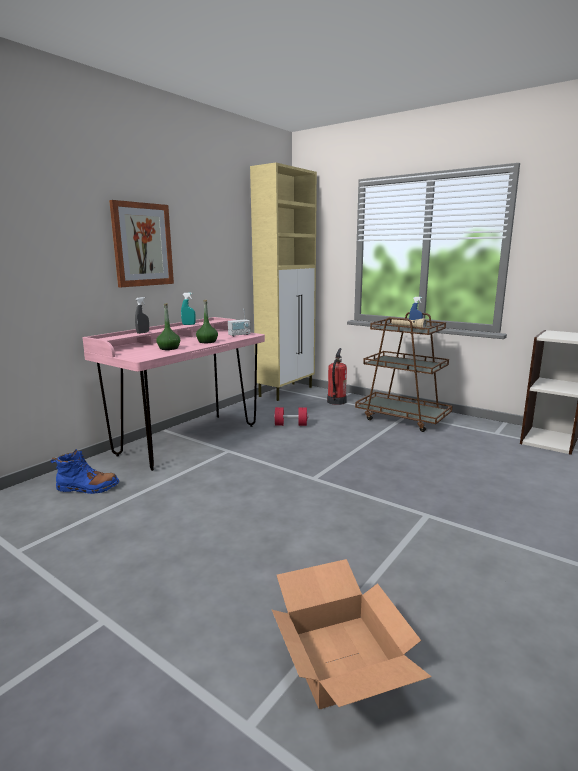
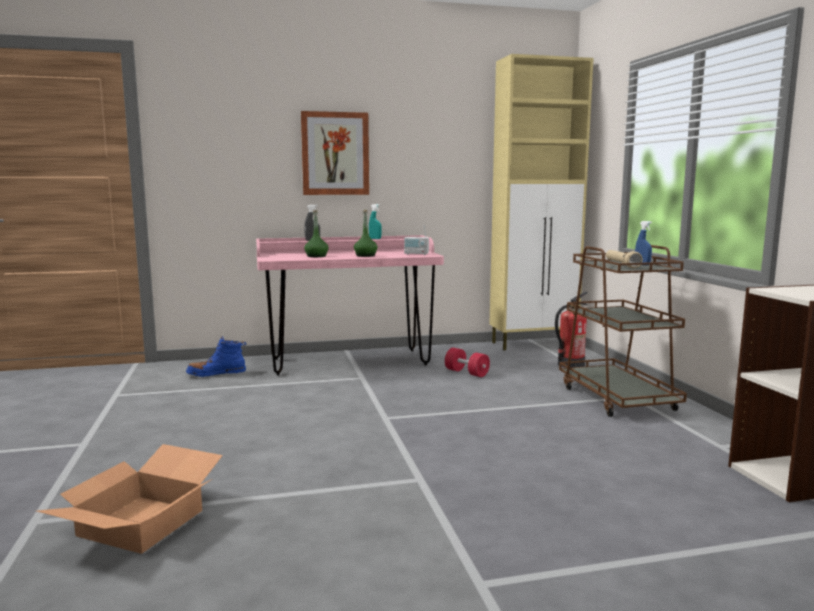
camera: 40 degrees right, 5 degrees down
blue boot [50,449,119,494] -> blue boot turned 120 degrees clockwise [186,337,246,377]

